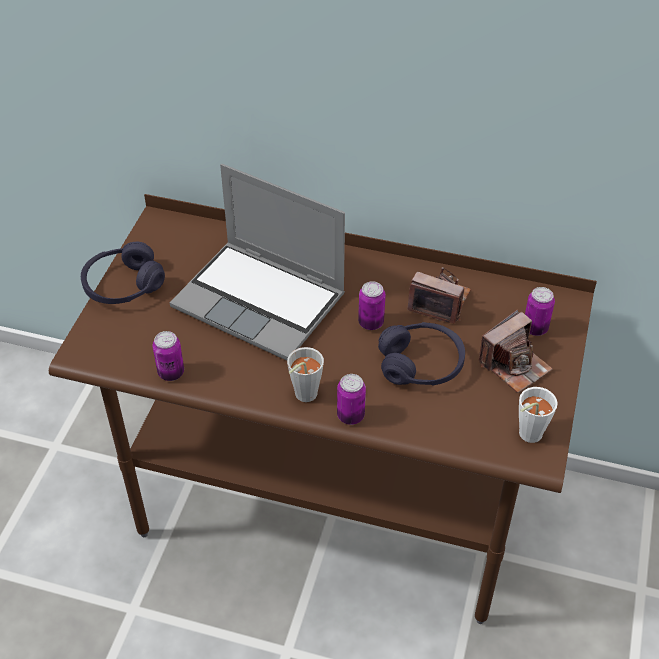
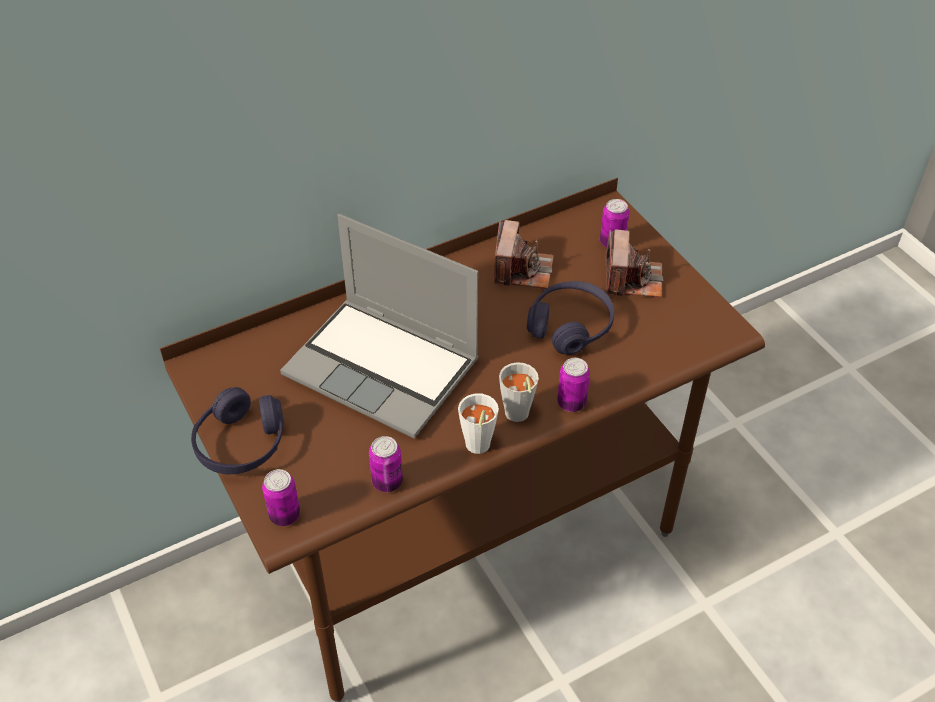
camera: 45 degrees left, 0 degrees up
laptop [170,164,345,361] -> laptop turned 45 degrees clockwise [280,214,478,439]
can [358,281,386,330] -> can moved to [262,469,300,526]
camera [407,267,471,324] -> camera turned 120 degrees clockwise [494,220,554,289]
white cup [519,387,558,443] -> white cup moved to [458,393,499,454]

